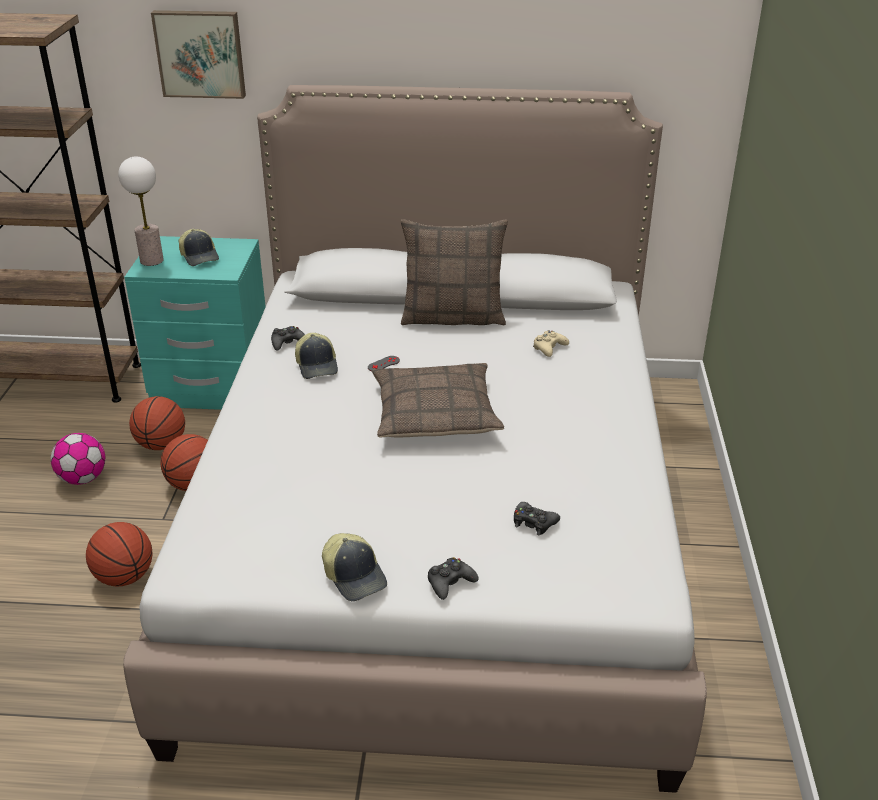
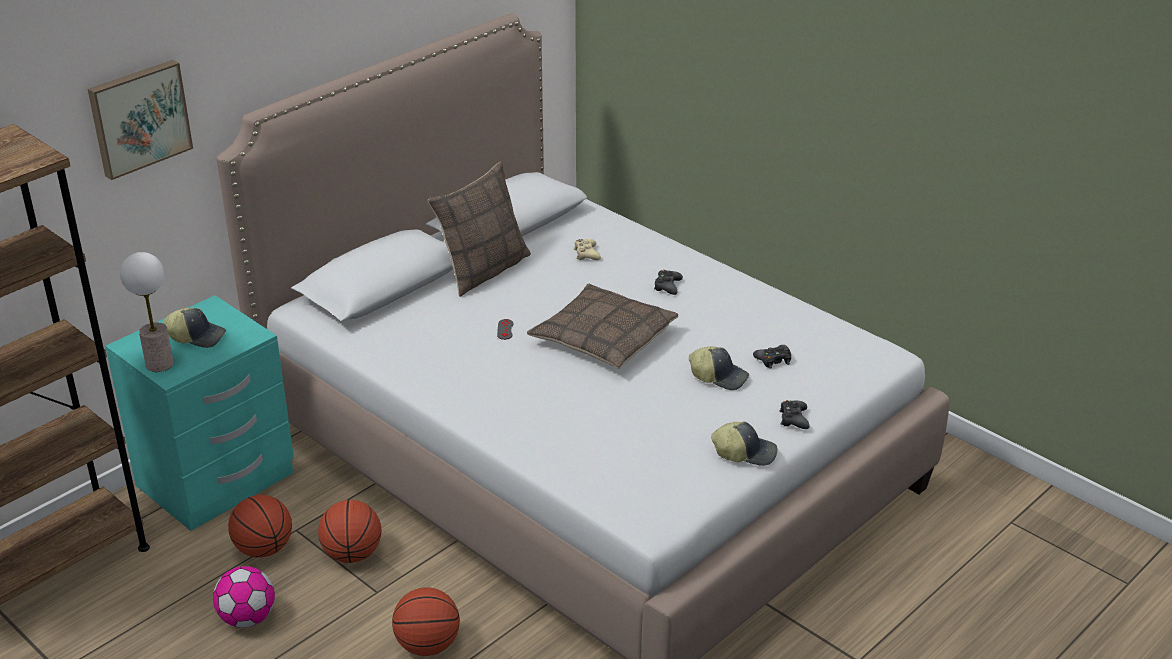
camera: 50 degrees left, 0 degrees up
black game controller [271,326,305,351] -> black game controller moved to [654,270,683,295]
cap [295,333,338,379] -> cap moved to [689,346,749,390]

